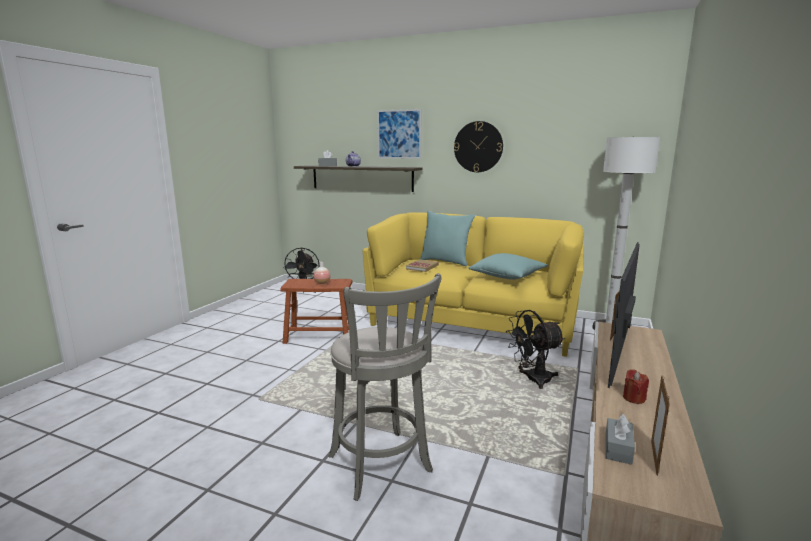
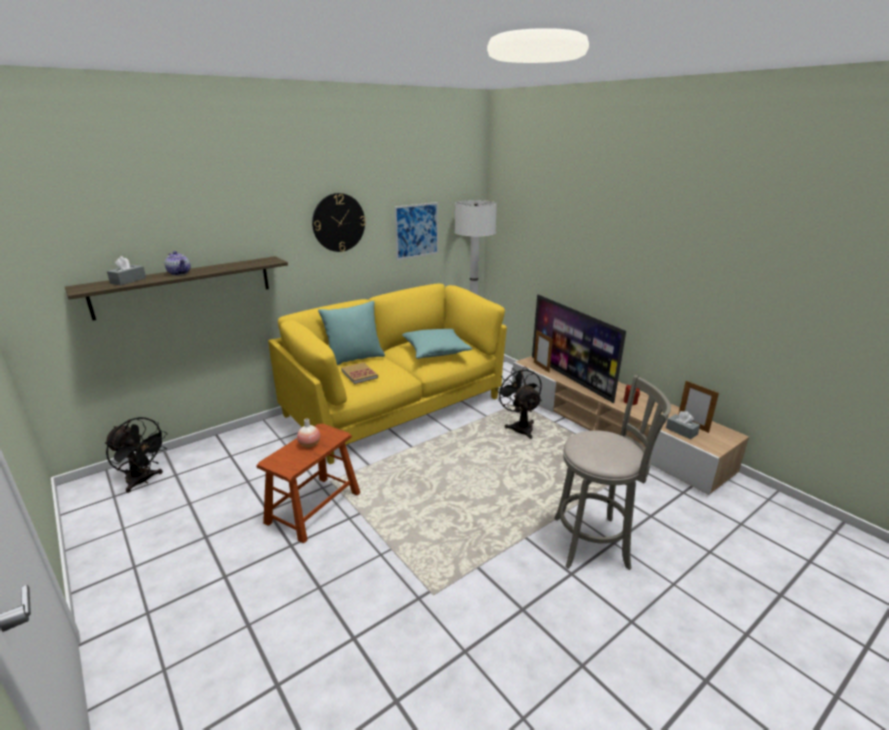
camera: 60 degrees left, 10 degrees up
picture [377,109,422,159] -> picture moved to [394,202,438,260]
black fan [506,310,565,389] -> black fan turned 150 degrees clockwise [496,368,542,439]

